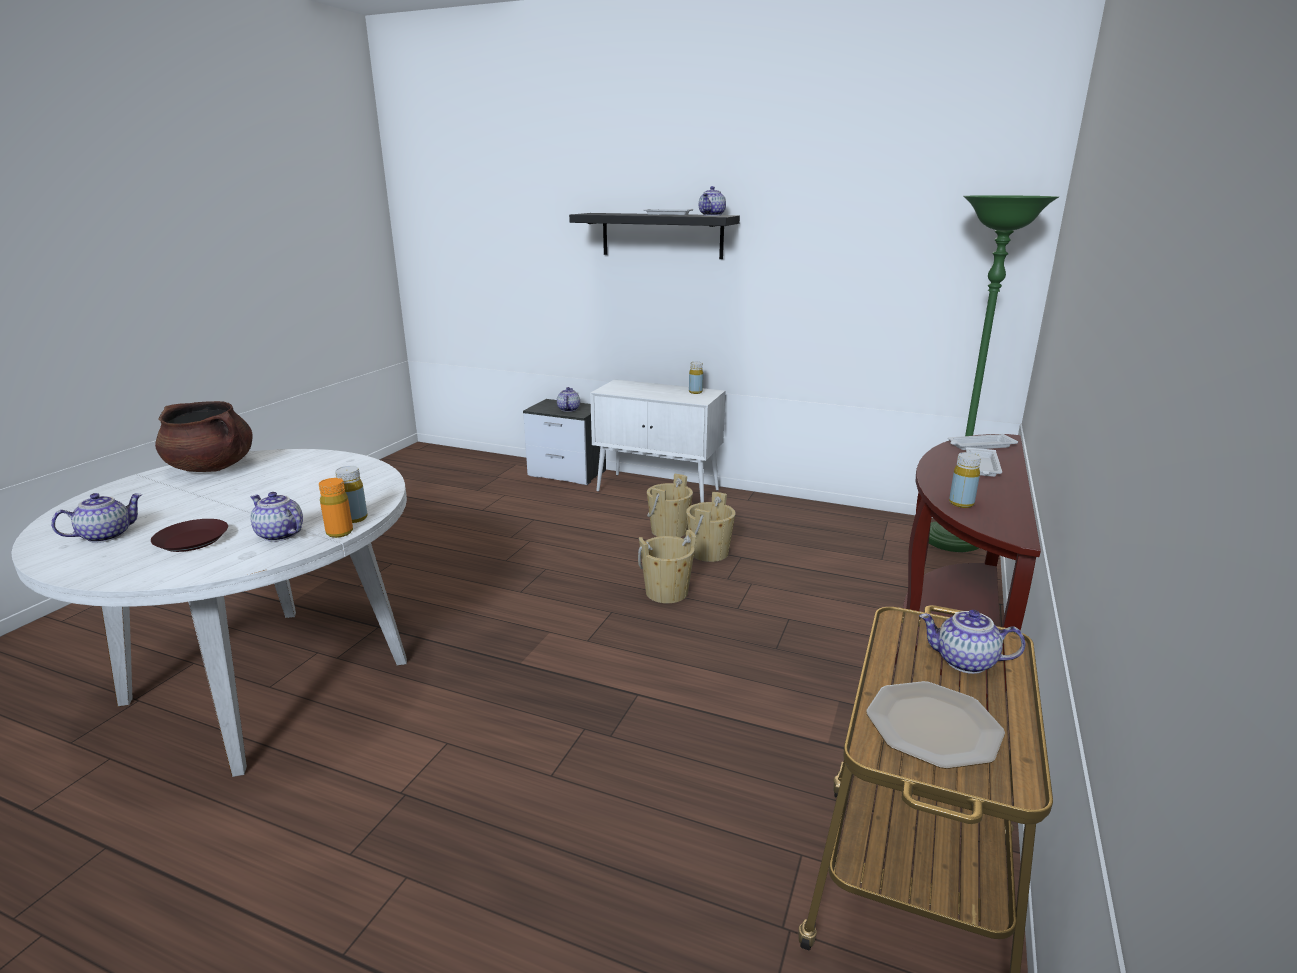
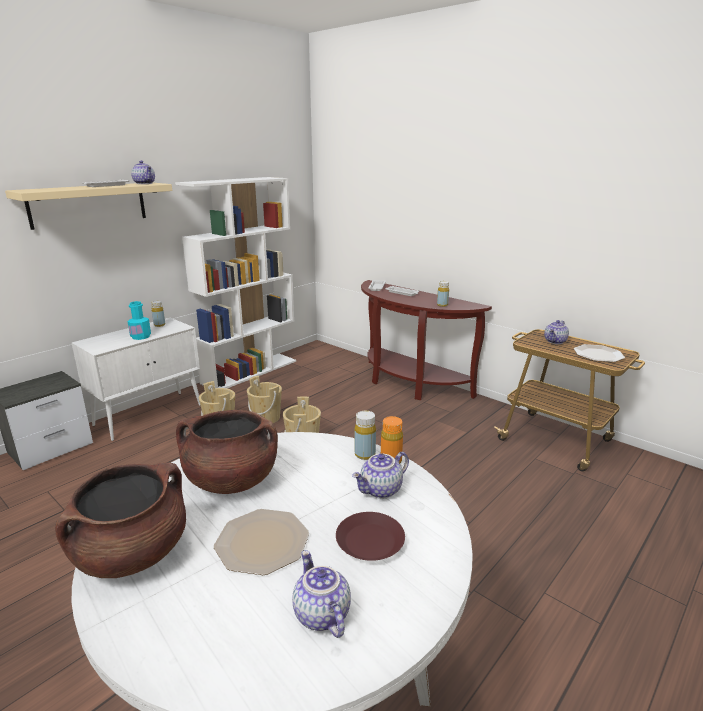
camera: 70 degrees left, 0 degrees up
teapot [557,387,580,412] -> none
black shelf [569,213,740,259] -> beige shelf [5,182,172,230]
green floor lamp [929,195,1059,552] -> none
none -> turquoise bottle [128,301,151,340]
none -> white bookcase [175,177,296,388]
none -> brown cooking pot [176,410,278,494]
none -> plate [214,509,309,575]

